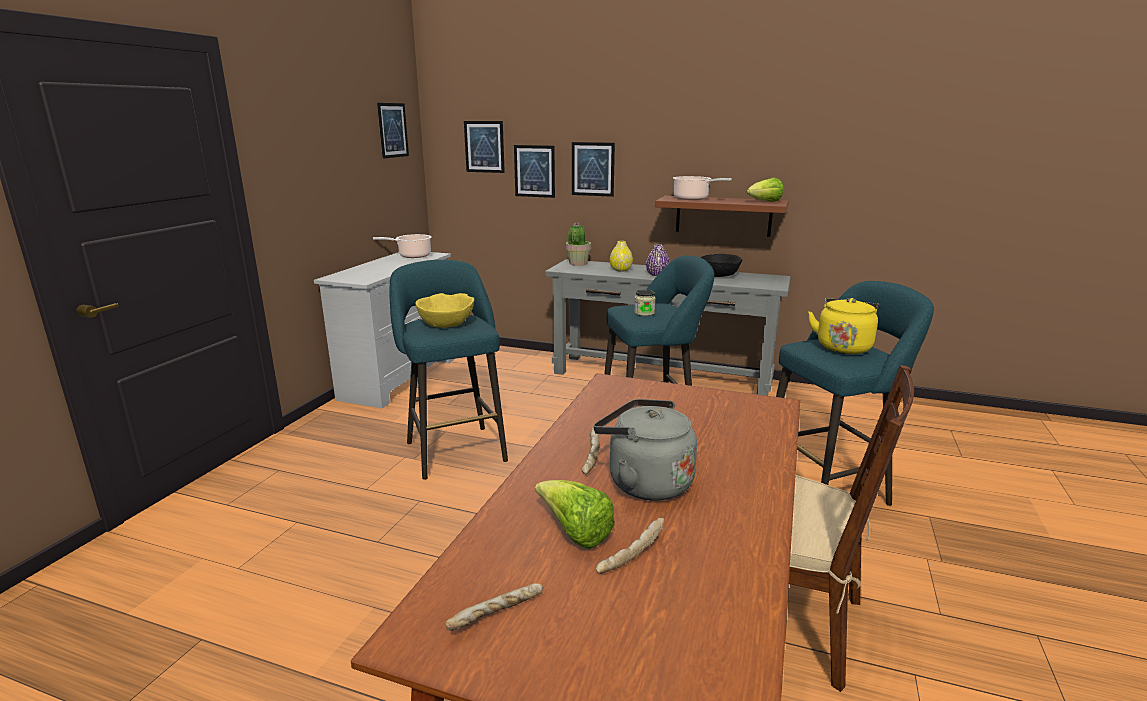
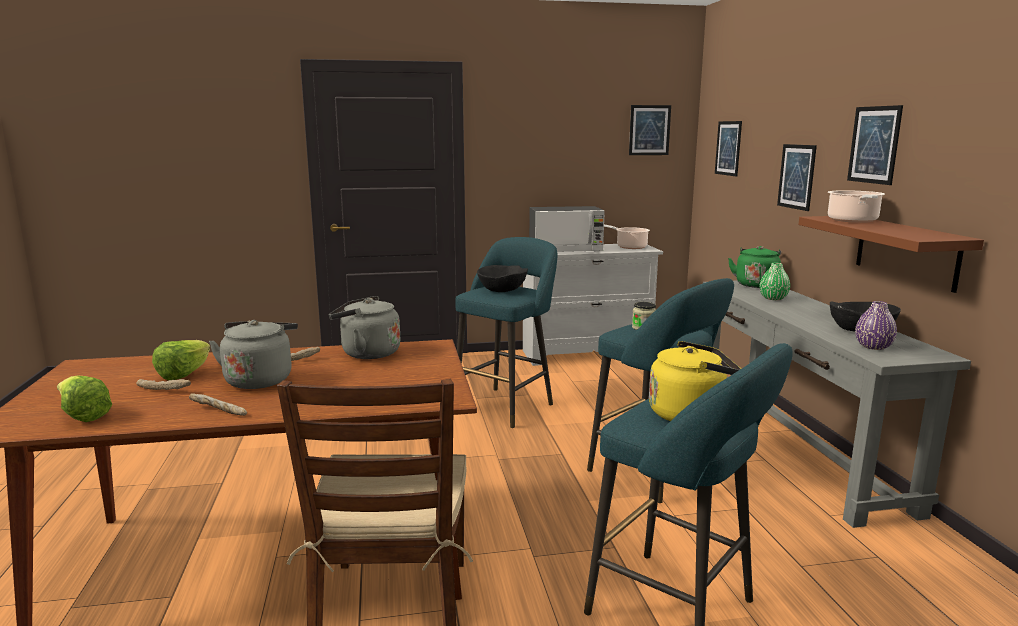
camera: 60 degrees right, 5 degrees down
yellow bowl [415,293,474,328] -> black bowl [477,265,528,292]
bread [445,583,543,631] -> bread moved to [189,393,247,416]
picture [514,145,555,198] -> picture moved to [847,105,903,185]
potted plant [566,222,591,266] -> green kettle [728,246,781,288]
yellow vase [610,241,633,272] -> green vase [760,263,790,300]
purple vase [646,244,670,276] -> purple vase moved to [855,301,897,350]
lettuce [747,177,783,202] -> lettuce moved to [57,376,112,422]
none -> grey kettle [329,296,400,359]
none -> microwave [529,206,605,252]

